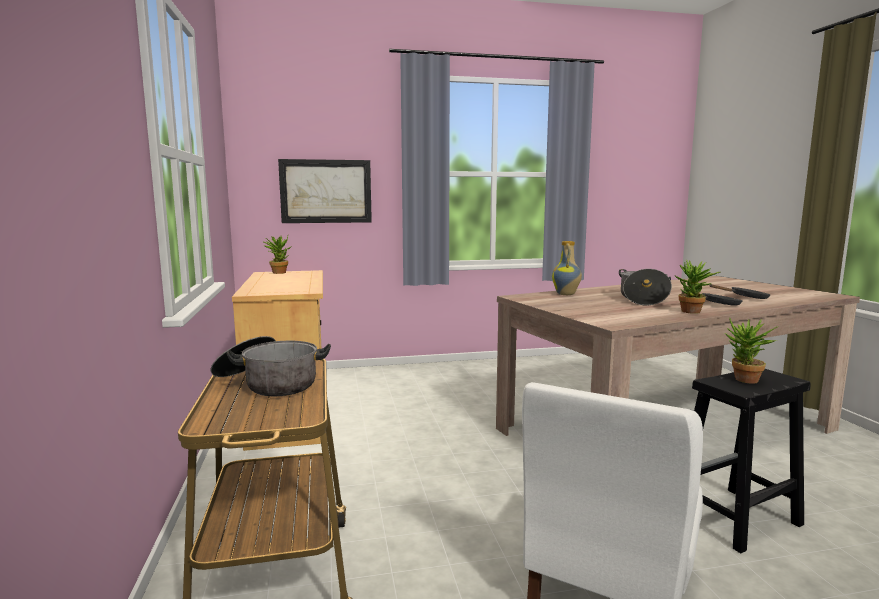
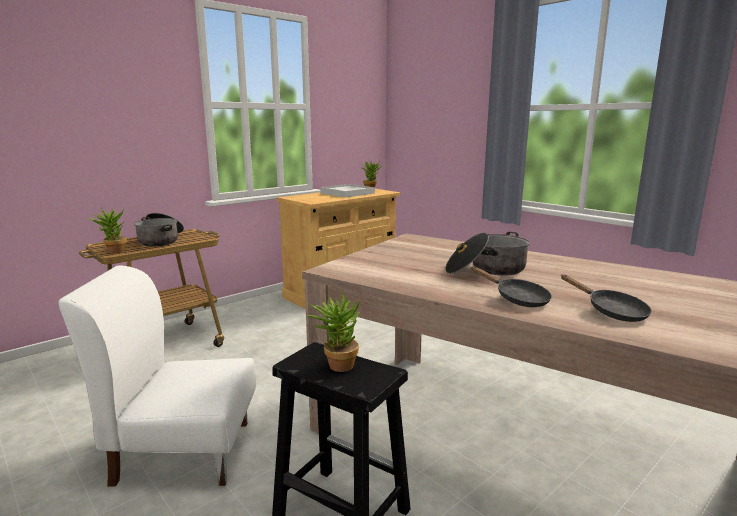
camera: 60 degrees right, 5 degrees up
picture [278,159,372,223] -> none
vase [552,241,582,295] -> none
potted plant [674,260,721,314] -> potted plant moved to [87,208,127,254]
none -> white tray [320,184,375,198]

